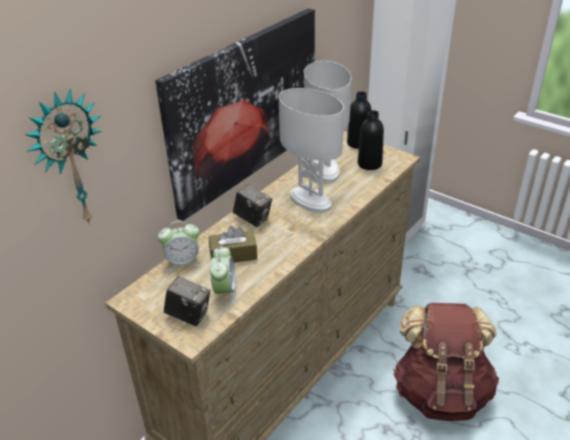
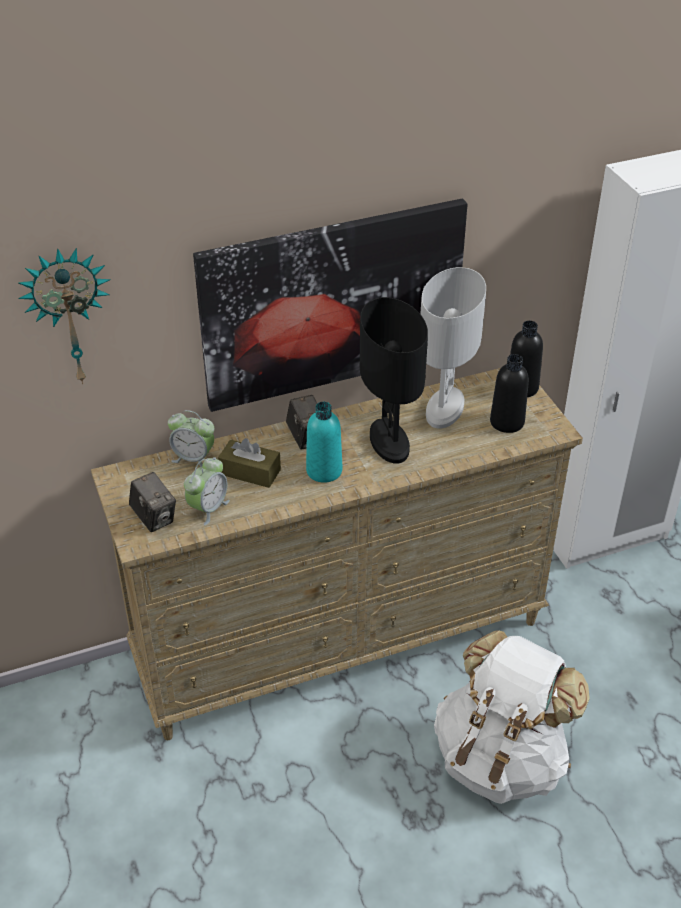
camera: 30 degrees right, 5 degrees up
white table lamp [279,88,344,212] -> black table lamp [360,297,428,464]
brown backpack [393,303,499,421] -> white backpack [434,630,590,804]
none -> turquoise bottle [306,402,342,483]

